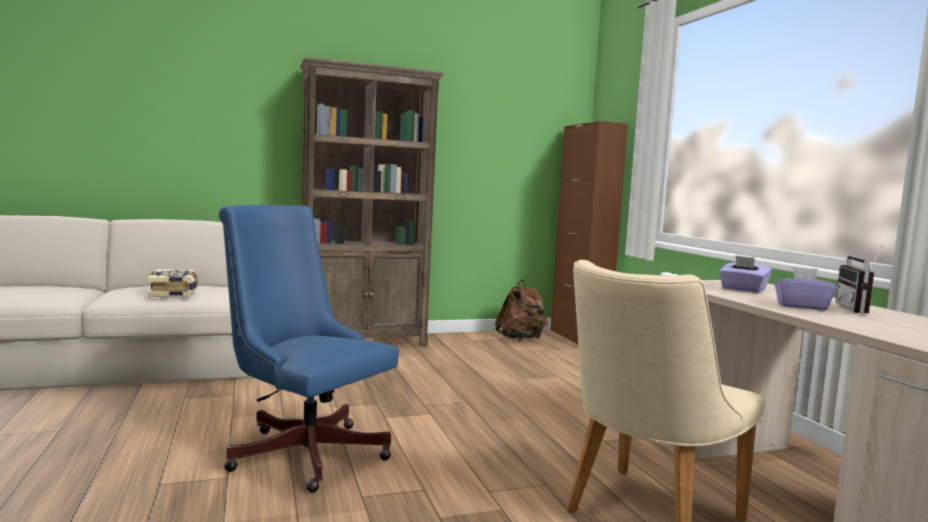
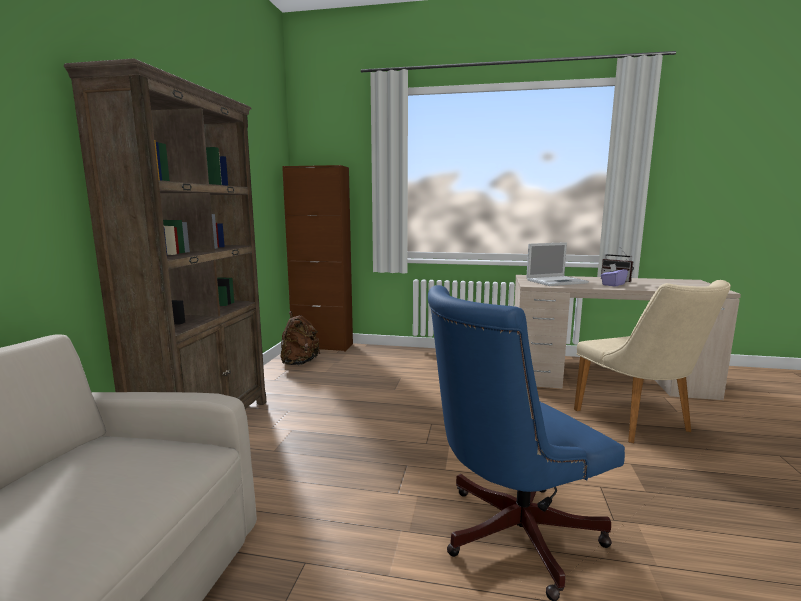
camera: 60 degrees left, 5 degrees up
book [148,269,198,297] -> none
purple tissue box [719,255,772,293] -> laptop [526,242,589,286]

